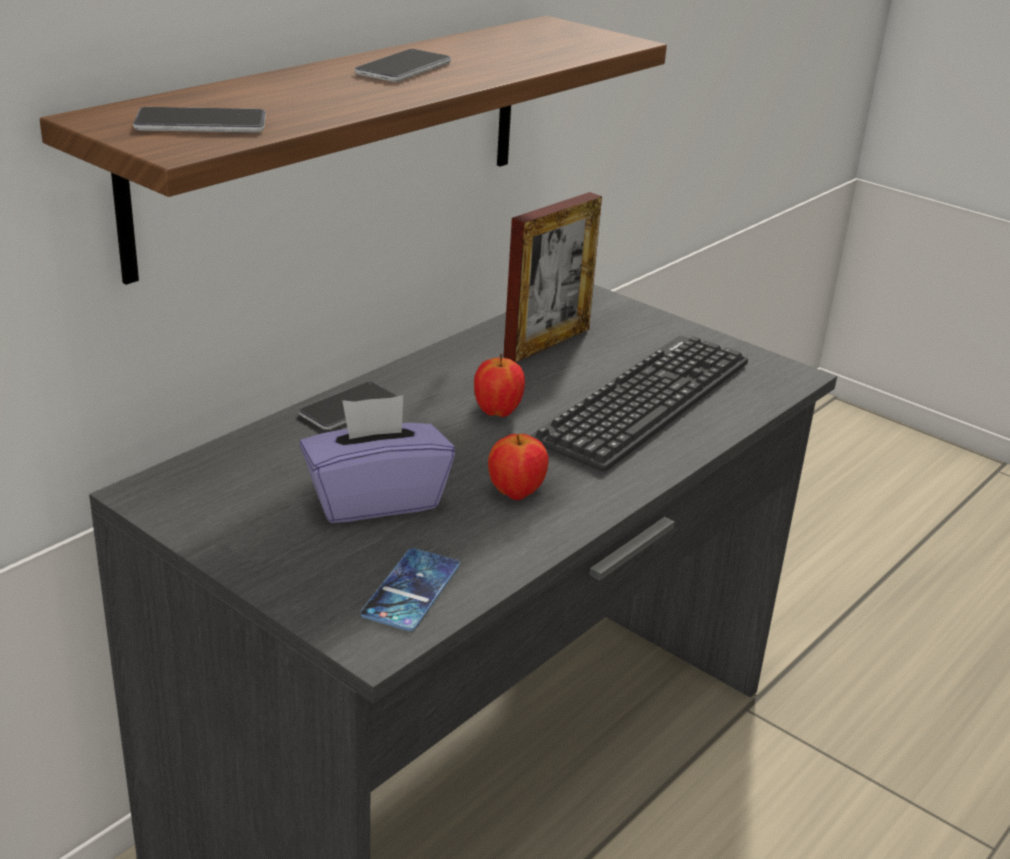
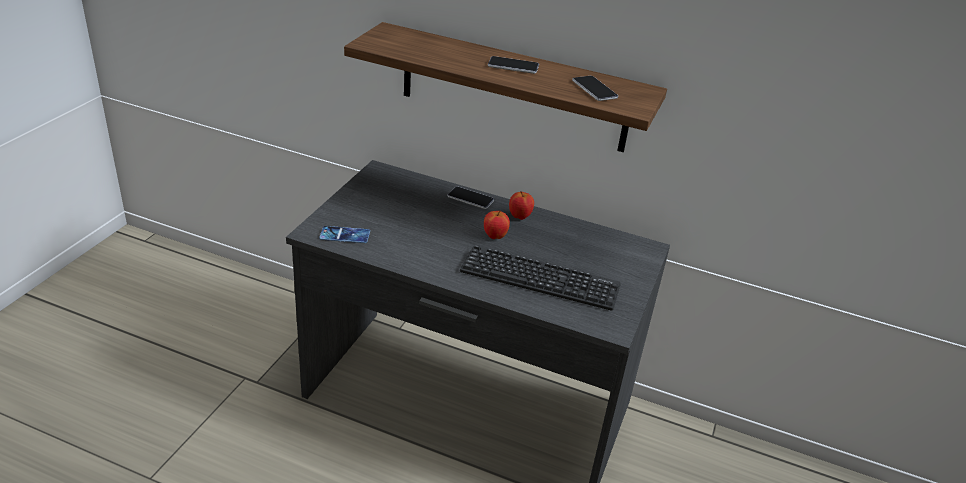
camera: 70 degrees right, 5 degrees up
phone [133,107,266,133] -> phone moved to [572,76,618,101]
purple tissue box [299,395,455,523] -> none
apple [488,434,549,500] -> apple moved to [509,191,534,220]
picture frame [503,192,602,362] -> none

